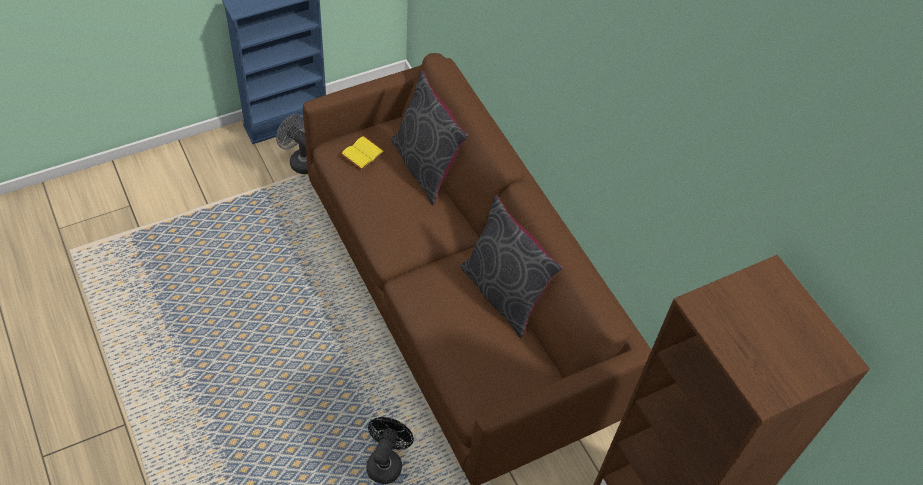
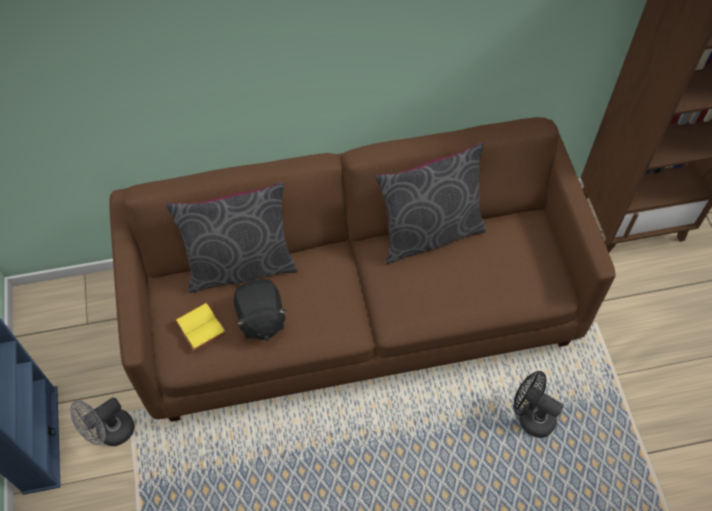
camera: 70 degrees left, 5 degrees up
none -> black plush toy [234,279,287,341]

